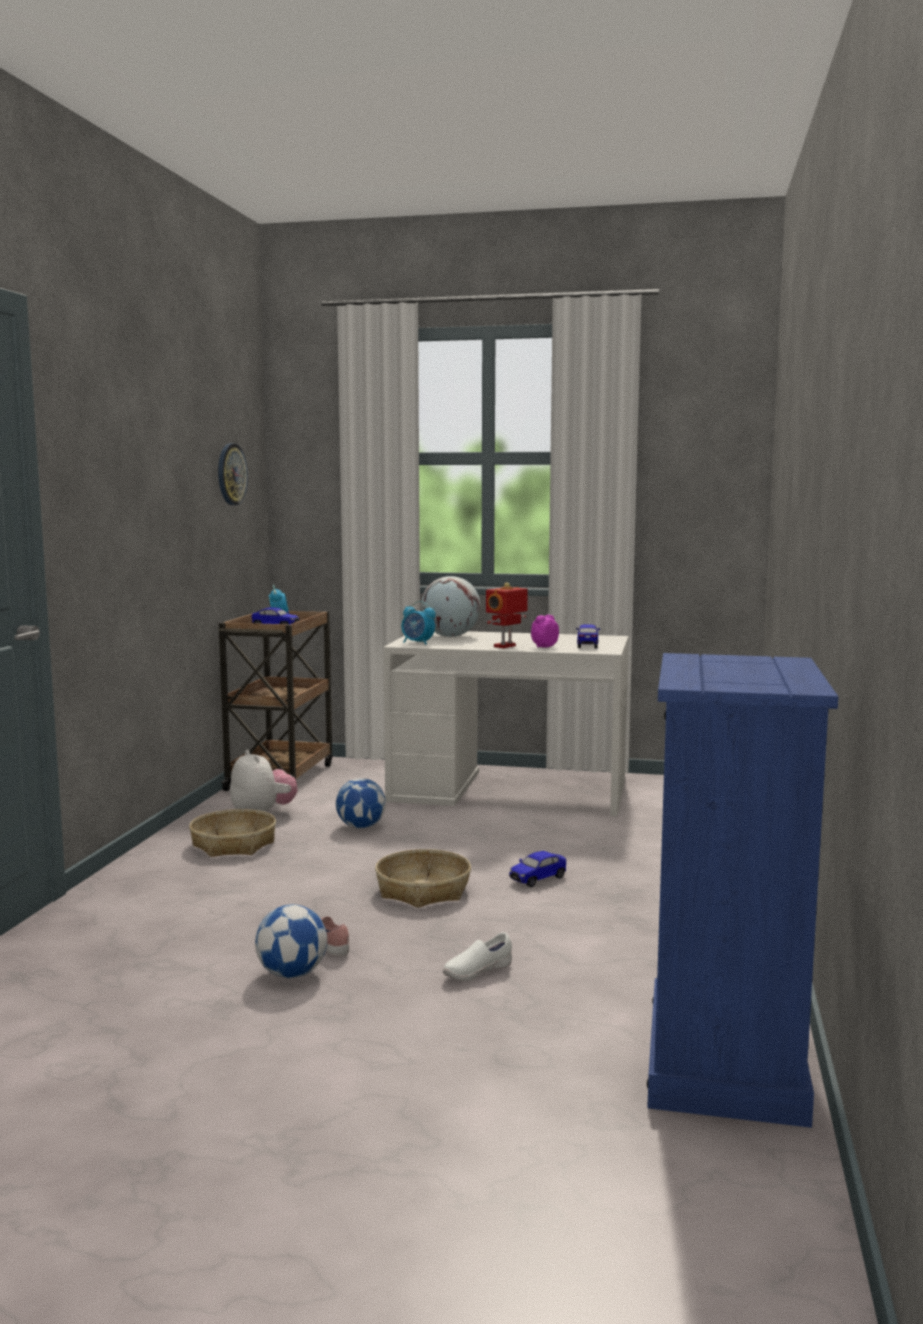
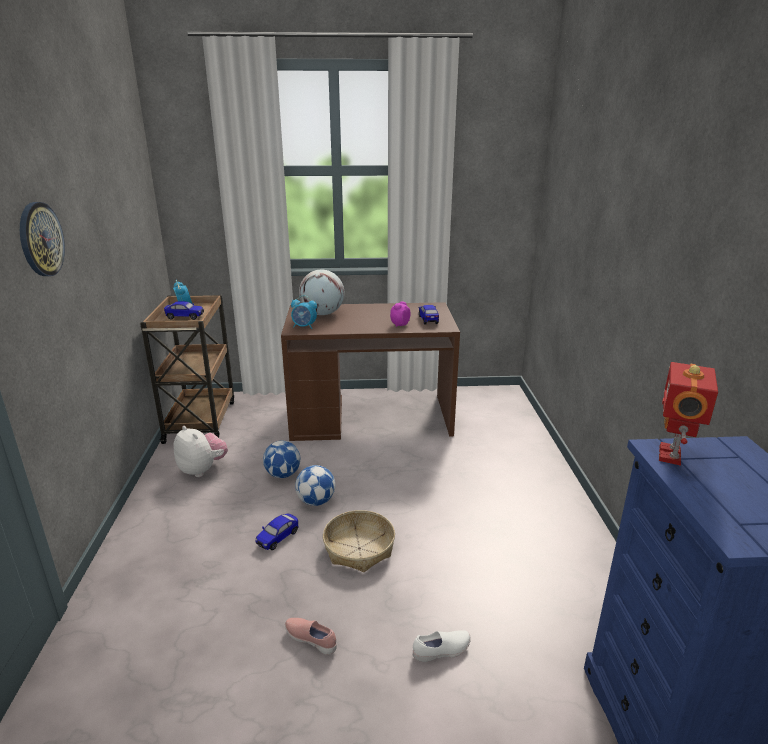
camera: 15 degrees left, 15 degrees up
basket [189,809,276,857] -> none
wall clock [218,443,248,505] -> wall clock moved to [20,202,65,276]
football [255,904,327,978] -> football moved to [295,465,335,506]
white desk [383,631,629,816] -> brown desk [281,302,460,441]
white shoe [443,932,512,981] -> white shoe turned 150 degrees counterclockwise [413,630,471,662]
toy robot [486,582,528,648] -> toy robot moved to [659,362,718,466]
toy car [509,851,566,887] -> toy car moved to [255,514,298,550]

